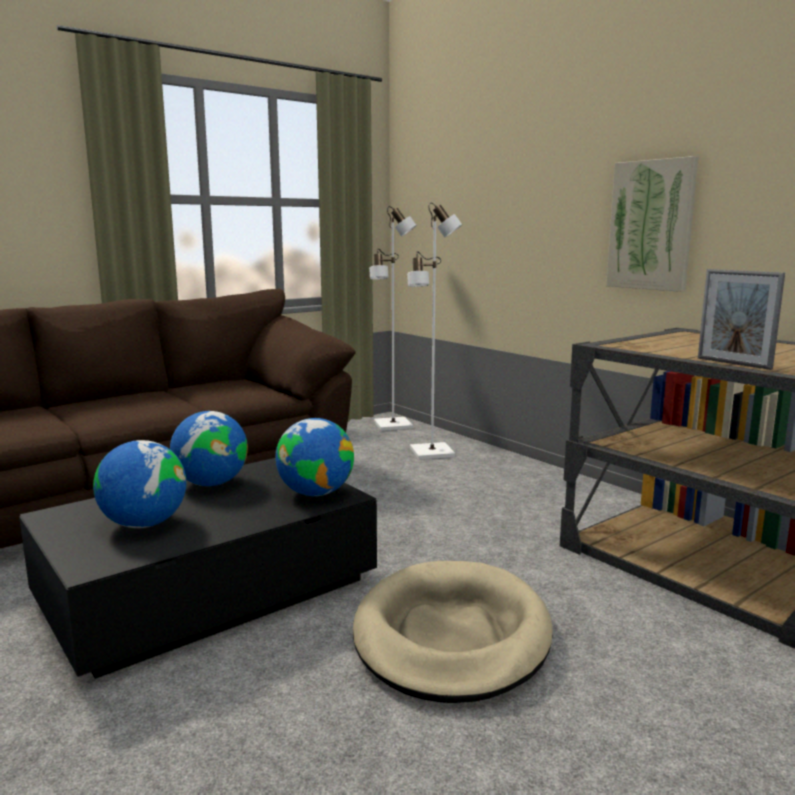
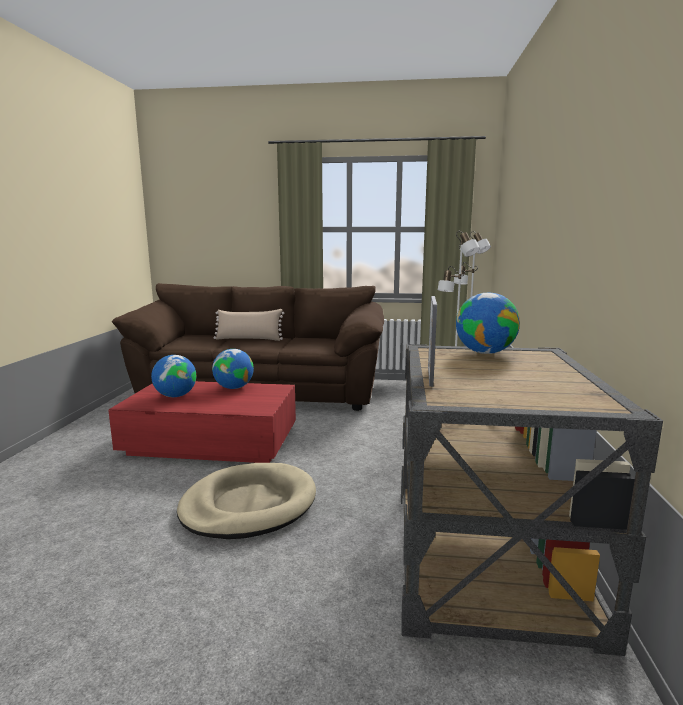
camera: 45 degrees right, 0 degrees up
black coffee table [19,458,377,679] -> red coffee table [108,381,296,463]
globe [275,418,354,496] -> globe moved to [456,293,520,354]
picture [606,156,698,292] -> none
none -> beige pillow [213,309,284,341]

